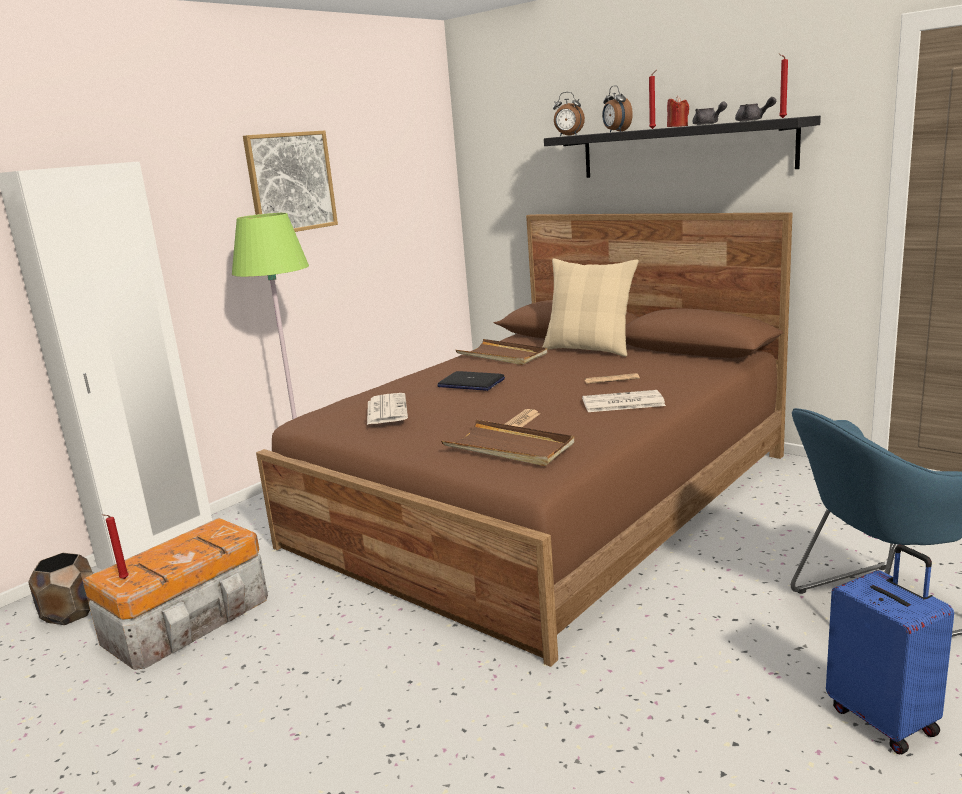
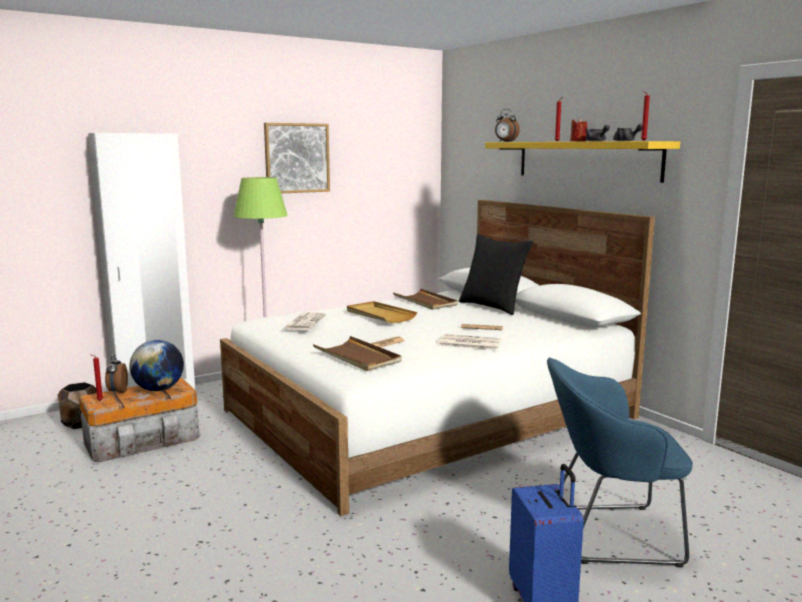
camera: 15 degrees right, 5 degrees down
brown bed [256,212,793,667] -> white bed [220,200,655,516]
laptop [437,371,505,391] -> beige tray [347,301,417,323]
beige pillow [543,259,639,357] -> black pillow [459,234,533,315]
black shelf [544,116,821,178] -> yellow shelf [485,141,680,183]
alarm clock [602,85,633,132] -> alarm clock moved to [105,354,128,395]
none -> globe [129,340,184,391]

